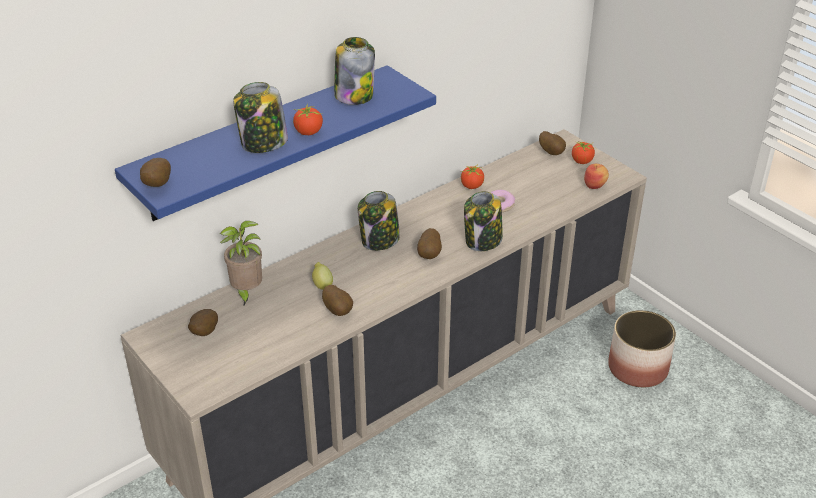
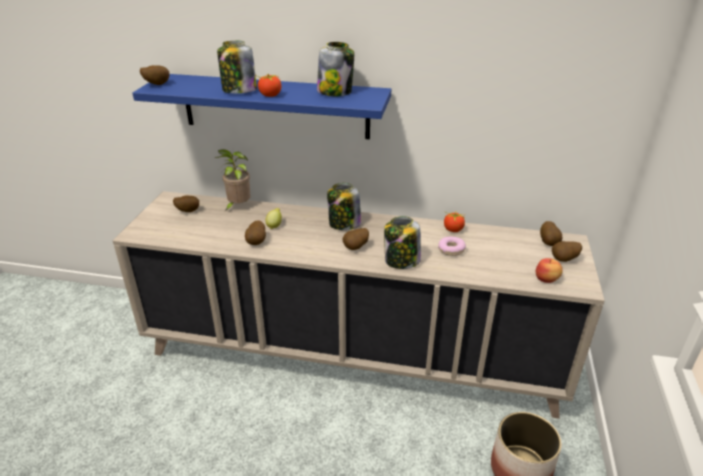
camera: 50 degrees right, 5 degrees down
tomato [572,141,595,164] -> potato [552,241,582,262]

